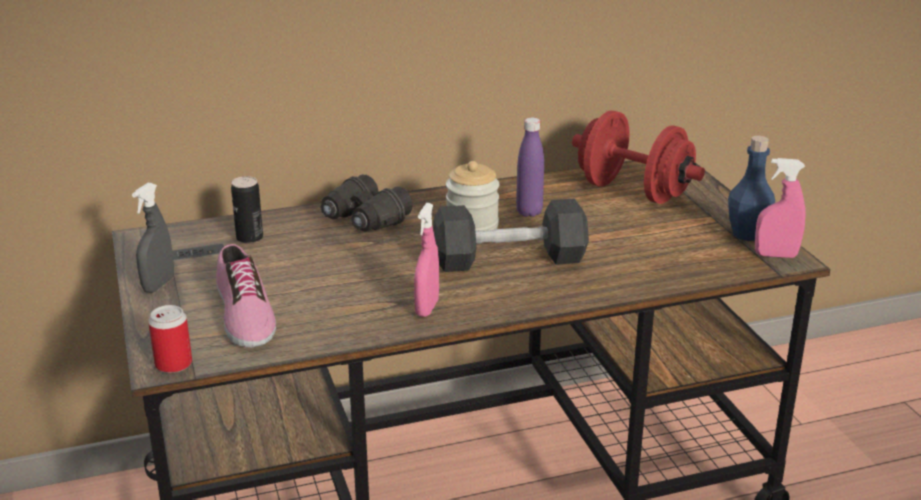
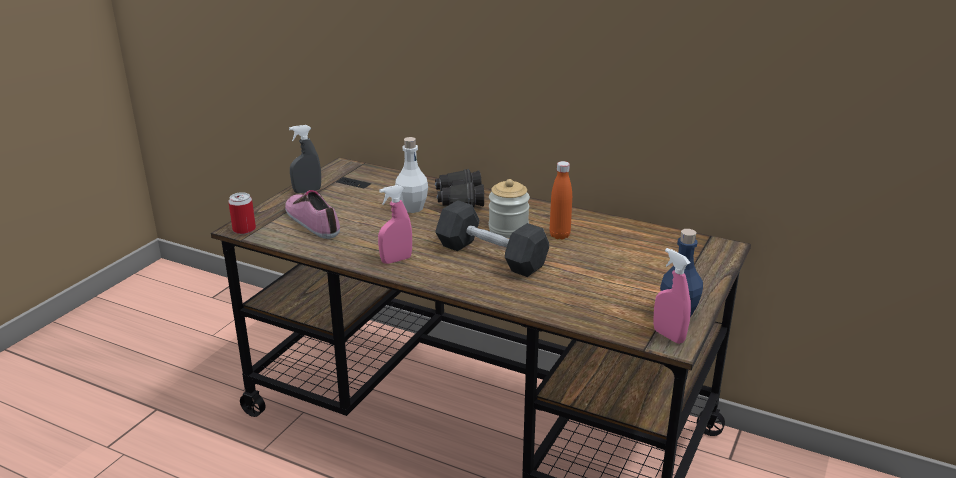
camera: 45 degrees right, 0 degrees up
shoe [216,244,276,348] -> shoe turned 120 degrees clockwise [285,190,340,239]
can [231,176,263,243] -> none
purple bottle [516,117,544,217] -> orange bottle [550,161,572,239]
red dumbbell [572,110,705,204] -> none
none -> white bottle [395,137,428,213]

